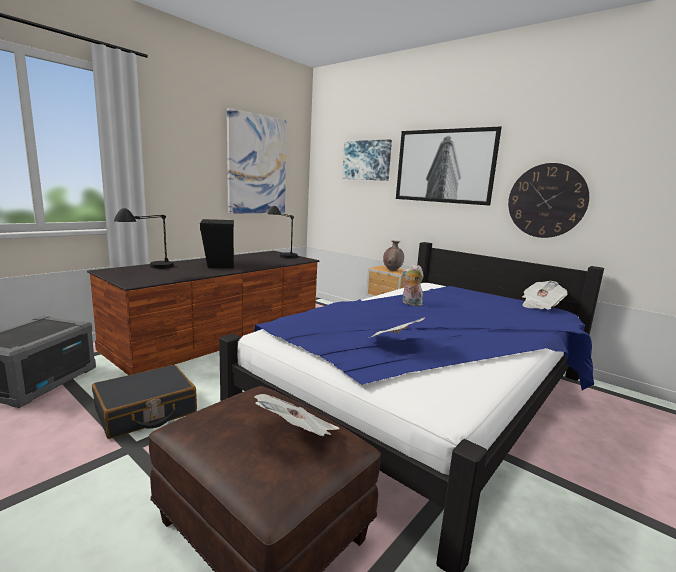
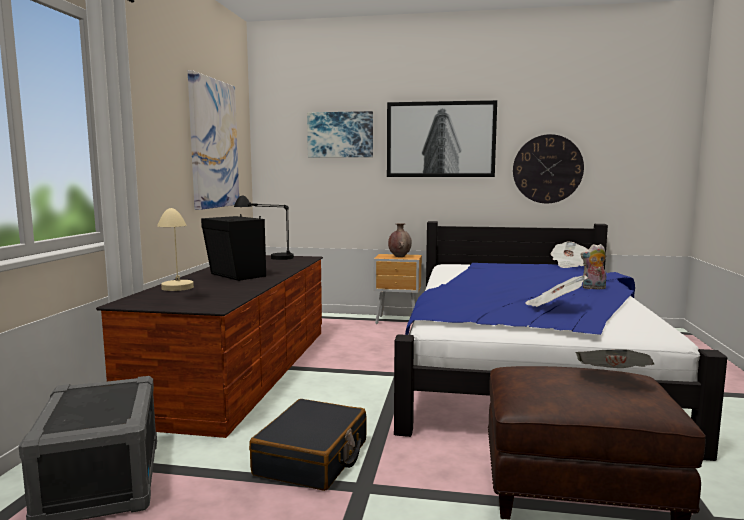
camera: 30 degrees left, 5 degrees down
black table lamp [114,208,174,269] -> beige table lamp [157,208,194,291]
plush toy [402,265,424,306] -> plush toy moved to [580,244,606,289]

